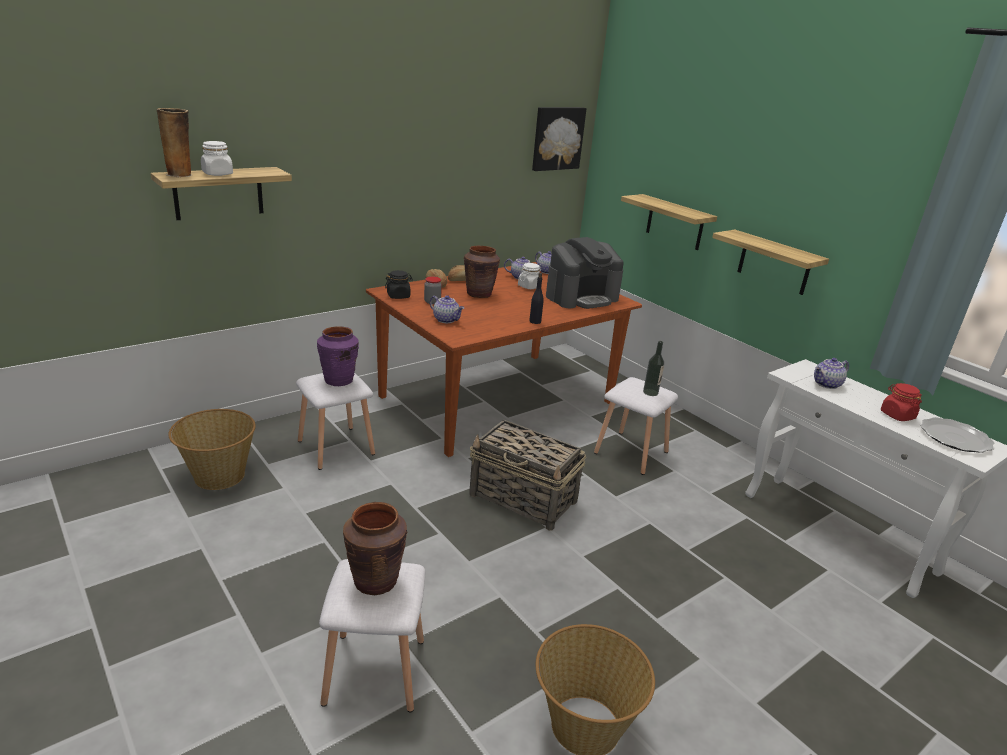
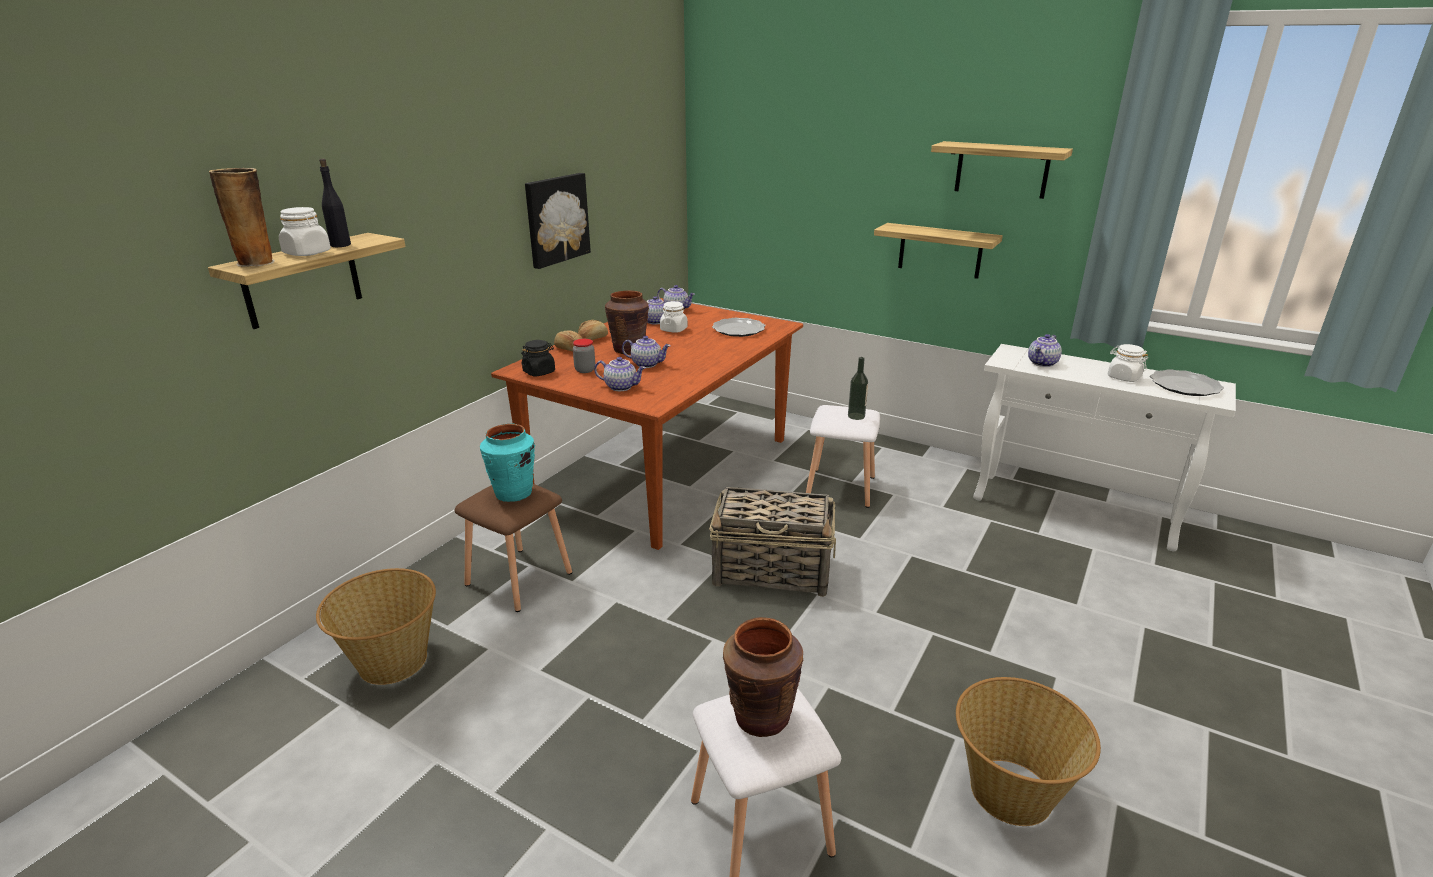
camera: 20 degrees left, 0 degrees up
white stool [296,373,375,470] -> brown stool [454,484,572,612]
purple vase [317,326,359,386] -> turquoise vase [480,423,535,502]
black bottle [529,273,544,324] -> black bottle moved to [319,159,351,247]
picture [532,107,587,171] -> picture moved to [525,173,591,269]
coffee machine [546,237,624,309] -> plate [712,318,766,337]
shelf [621,194,717,250] -> shelf moved to [931,141,1073,199]
red jar [881,383,922,421] -> white jar [1108,344,1148,382]
none -> teapot [622,336,671,368]

